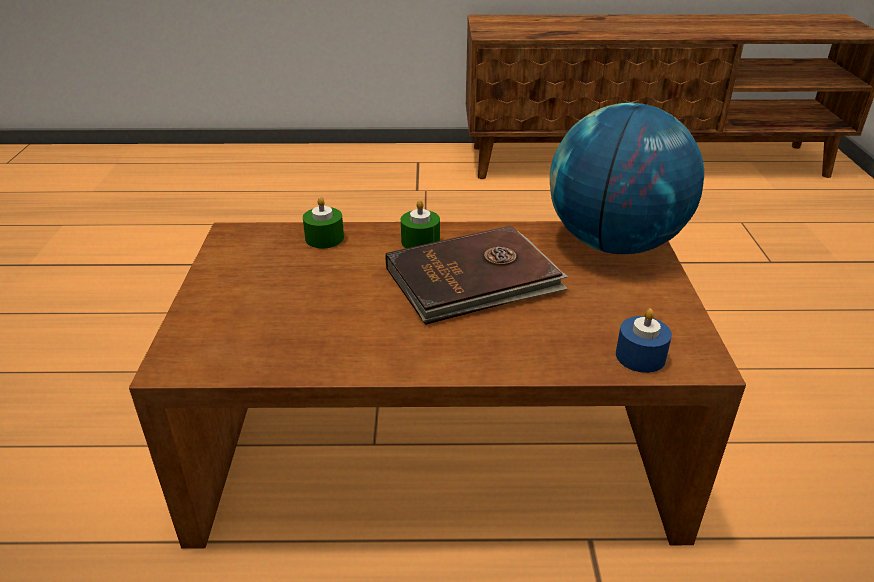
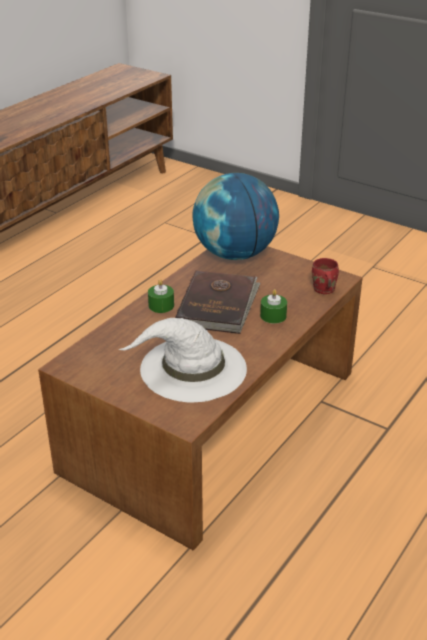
camera: 55 degrees left, 0 degrees up
green candle [303,197,344,248] -> green candle moved to [260,289,287,324]
blue candle [616,308,672,373] -> red mug [312,258,339,294]
none -> white hat [118,318,247,402]

